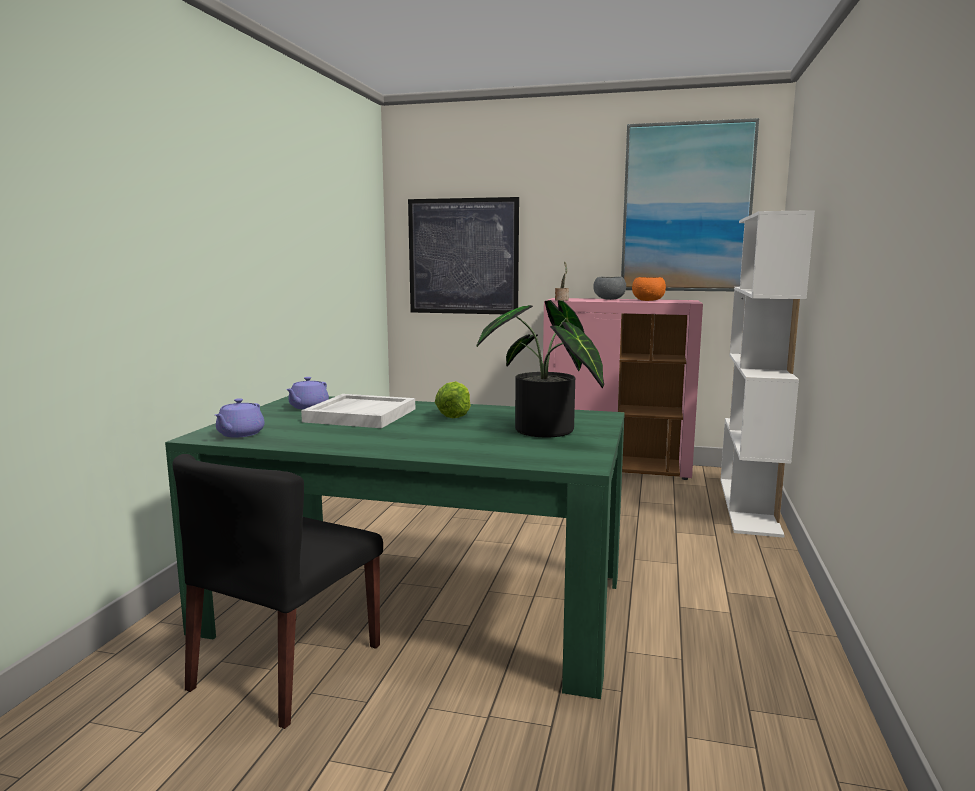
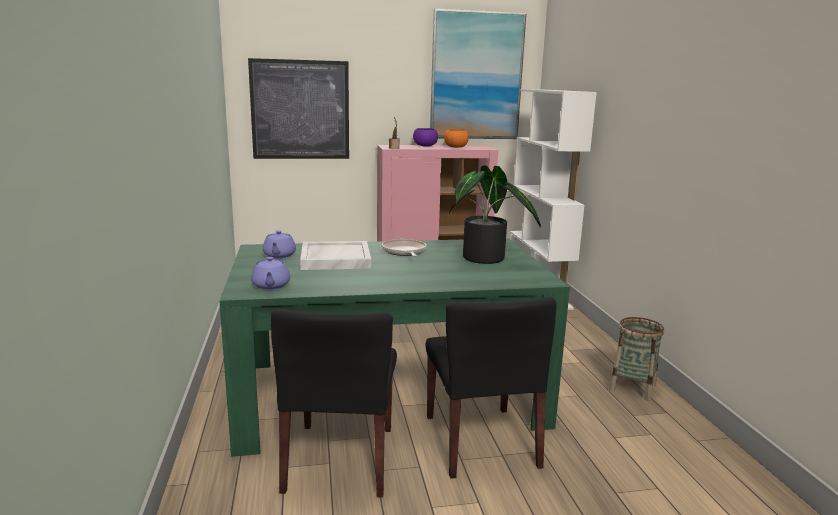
camera: 25 degrees left, 5 degrees up
lettuce [435,381,471,418] -> frying pan [382,239,426,257]
grey bowl [593,277,626,300] -> purple bowl [413,128,438,147]
none -> black chair [426,297,557,479]
none -> basket [609,317,664,401]

